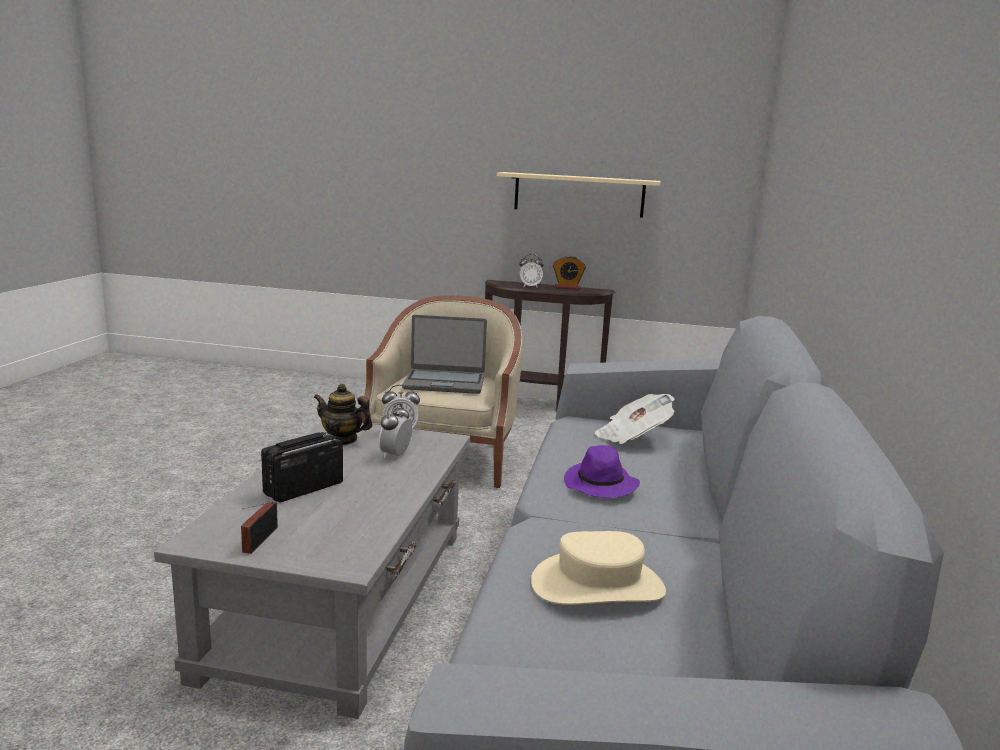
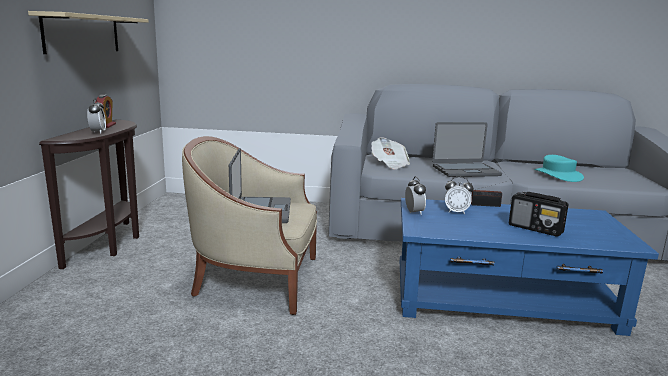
camera: 95 degrees left, 0 degrees up
grey coffee table [154,422,470,719] -> blue coffee table [400,198,659,336]
radio [241,501,278,554] -> radio moved to [471,181,507,207]
teapot [314,384,372,445] -> none
beige hat [531,531,666,605] -> turquoise hat [534,155,584,182]
purple hat [564,445,640,498] -> laptop [432,122,502,177]

